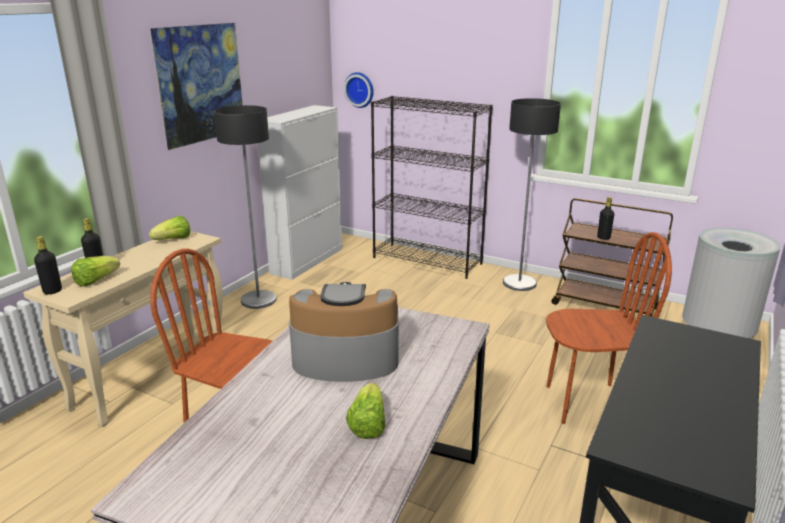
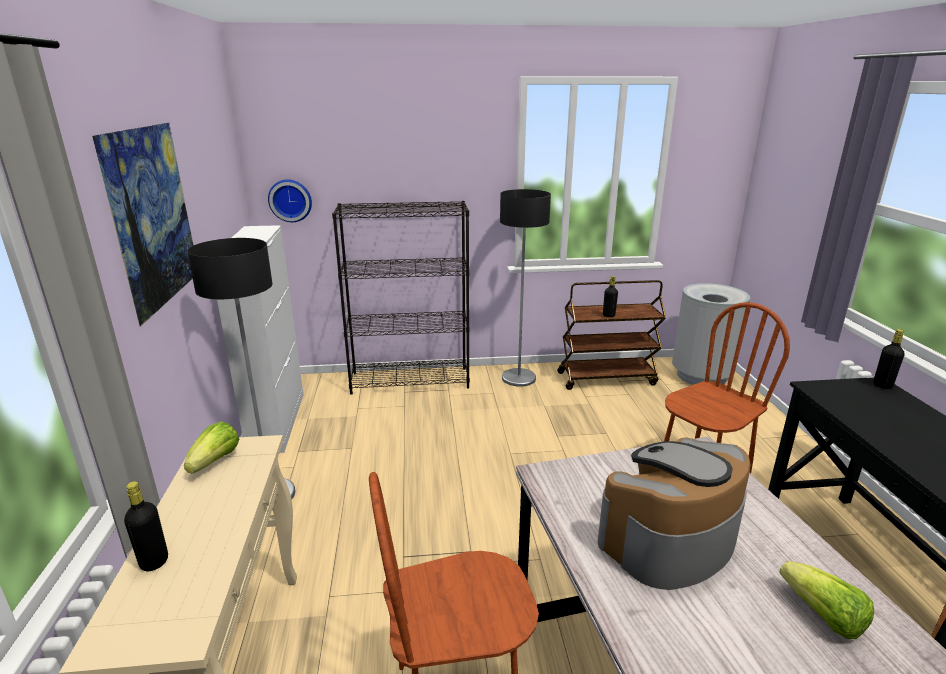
camera: 35 degrees left, 0 degrees up
black bottle [34,236,62,294] -> black bottle moved to [873,329,905,389]
lettuce [71,256,120,287] -> none

